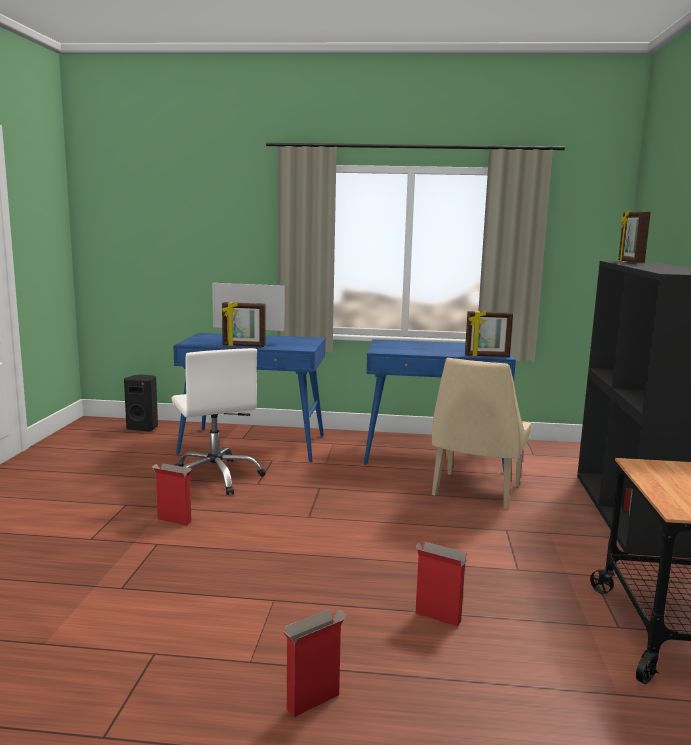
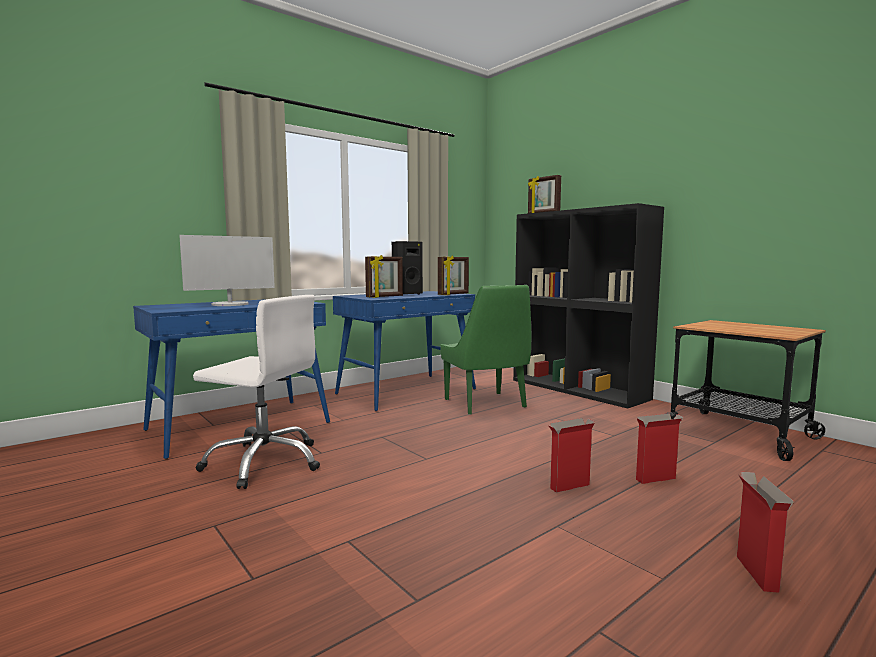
camera: 45 degrees left, 5 degrees down
black speaker [124,375,158,431] -> black speaker moved to [392,241,423,295]
cardboard box [152,463,192,526] -> cardboard box moved to [548,418,595,493]
picture frame [222,302,266,347] -> picture frame moved to [365,255,403,298]
beige chair [432,358,531,509] -> green chair [440,285,531,415]

